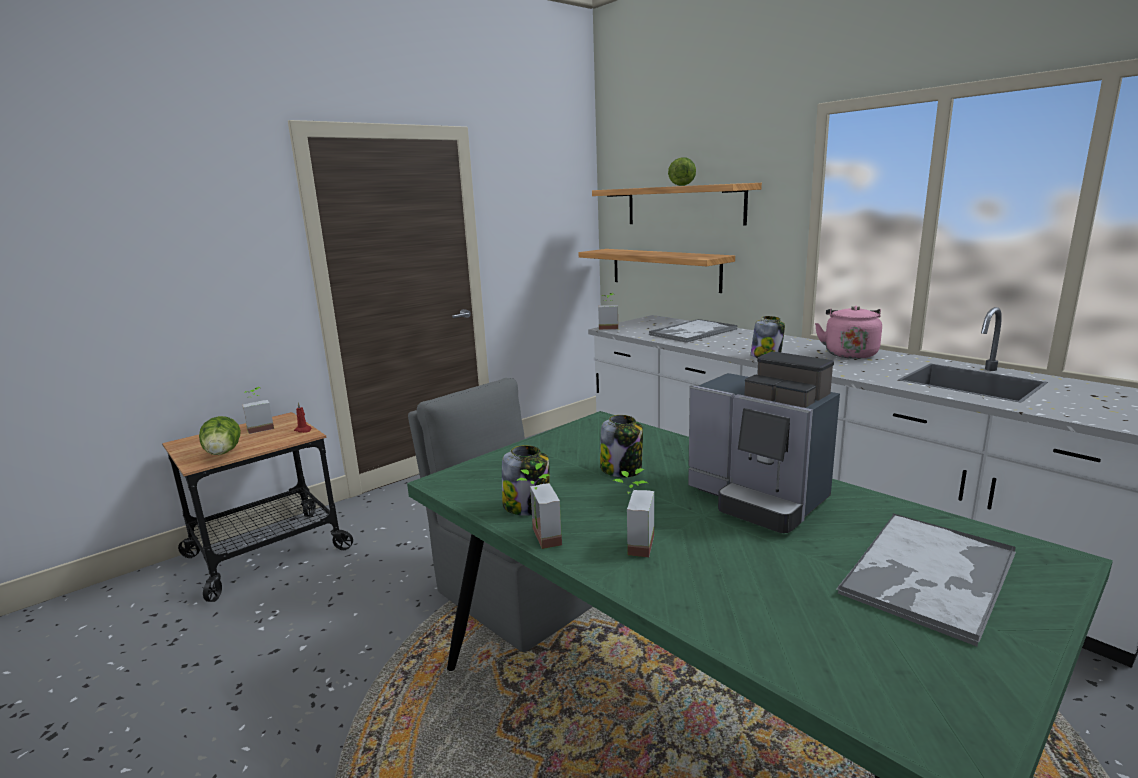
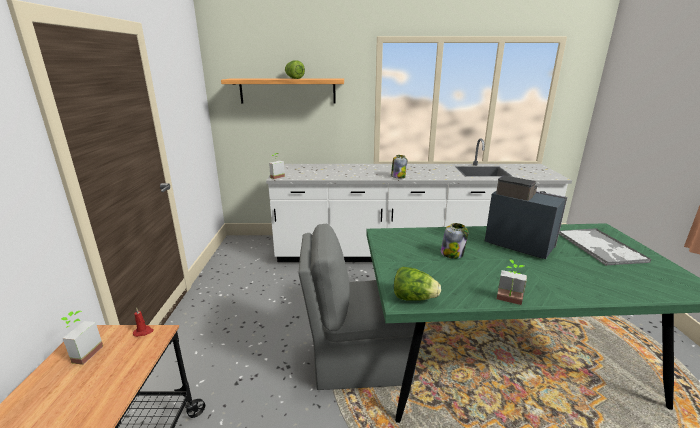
camera: 50 degrees left, 5 degrees up
lettuce [199,416,241,455] -> lettuce moved to [394,267,441,301]
jar [502,445,550,516] -> none
shelf [578,249,735,293] -> none
potted plant [612,468,654,557] -> none
tray [649,319,737,343] -> none
coffee machine [688,352,840,533] -> coffee machine turned 135 degrees counterclockwise [485,176,567,259]
pink kettle [815,306,882,359] -> none

